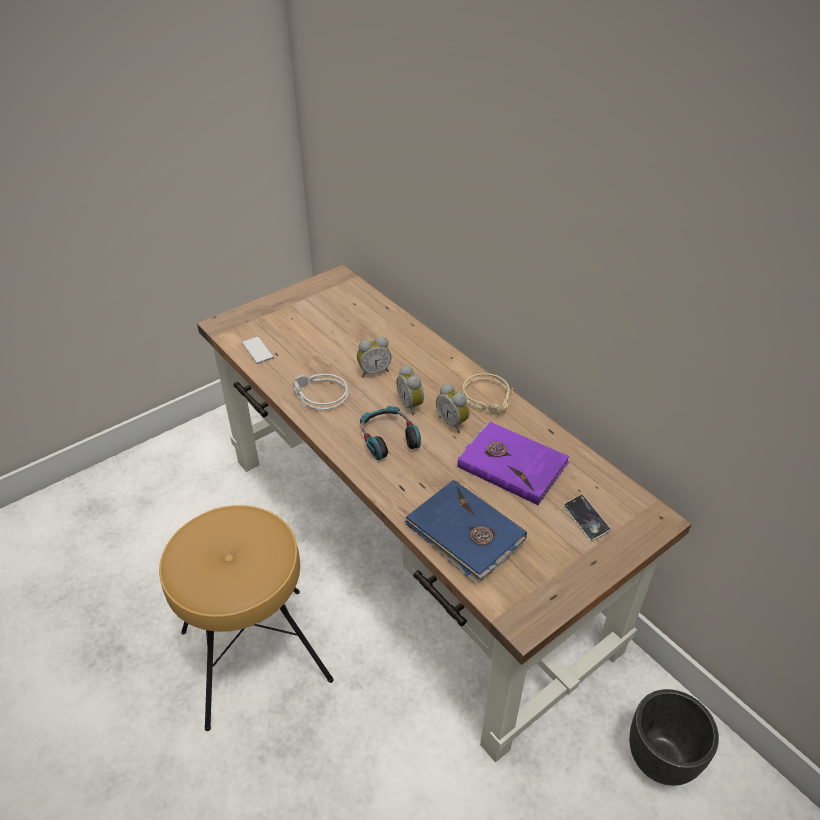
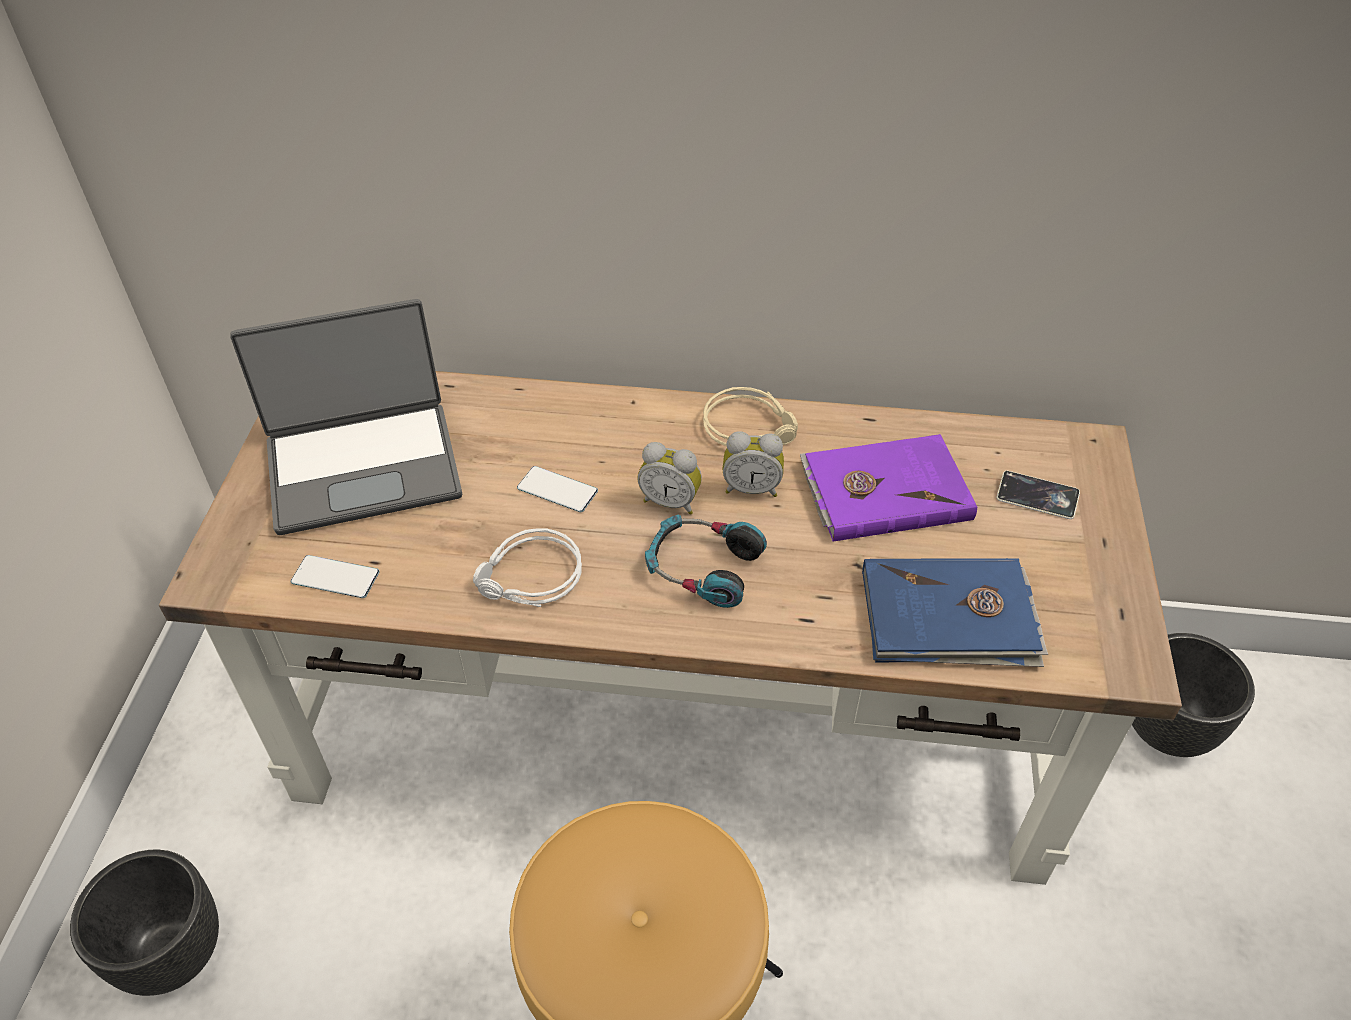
camera: 45 degrees left, 5 degrees up
alarm clock [357,336,391,378] -> phone [517,466,598,512]
none -> black planter [70,849,219,996]
none -> laptop [230,299,462,535]

